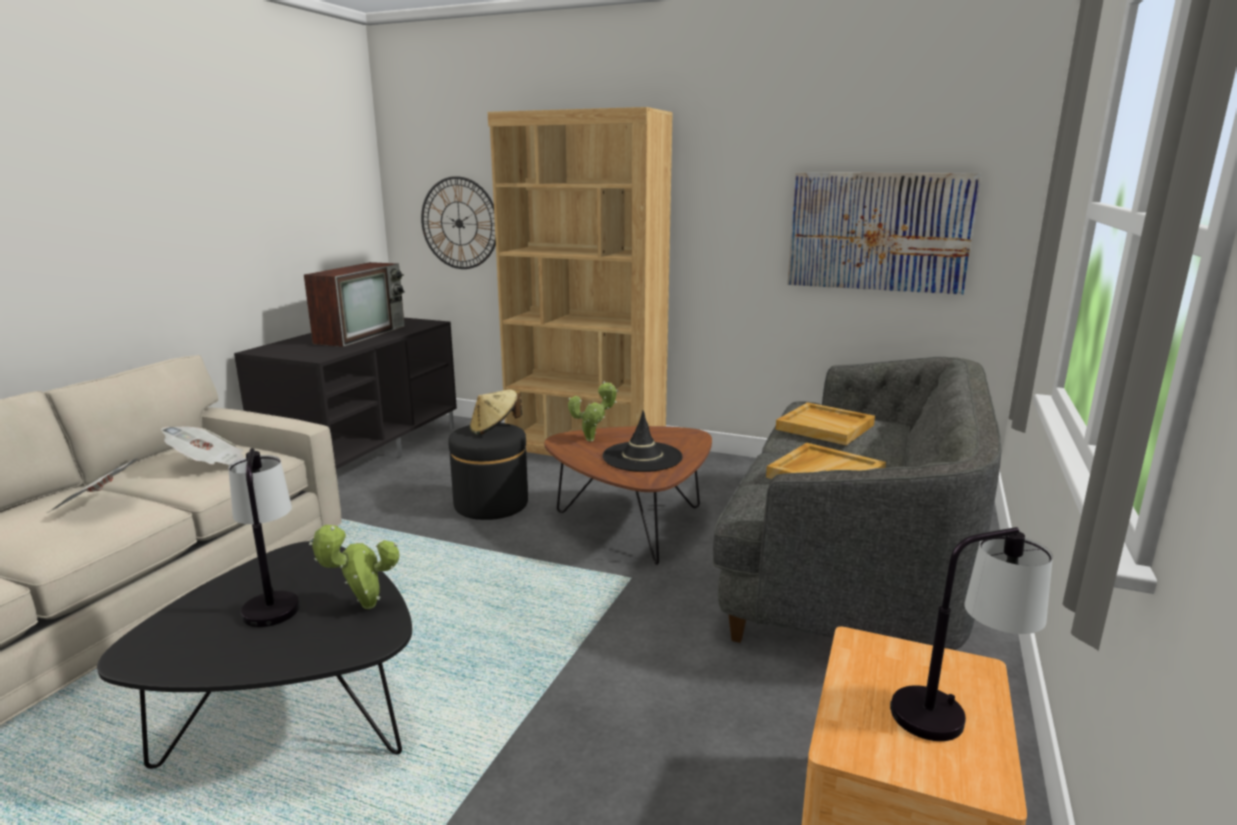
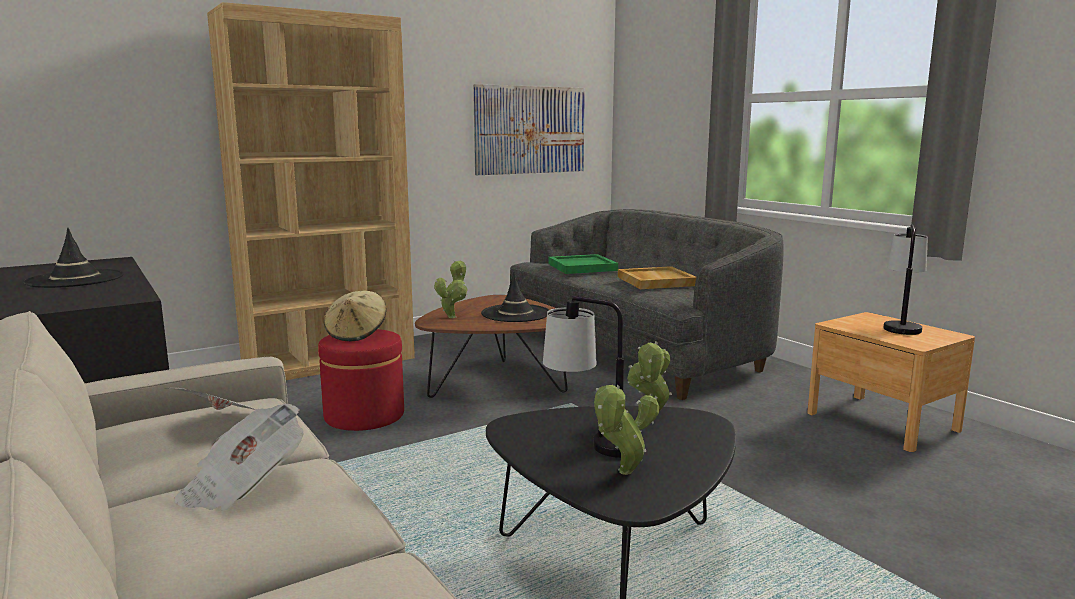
camera: 55 degrees left, 5 degrees down
television [304,262,405,347] -> black hat [24,228,124,288]
wall clock [421,176,496,269] -> none
black ottoman [448,423,528,520] -> red ottoman [318,329,404,431]
beige tray [776,402,875,445] -> green tray [548,254,618,274]
none -> potted plant [594,384,659,475]

